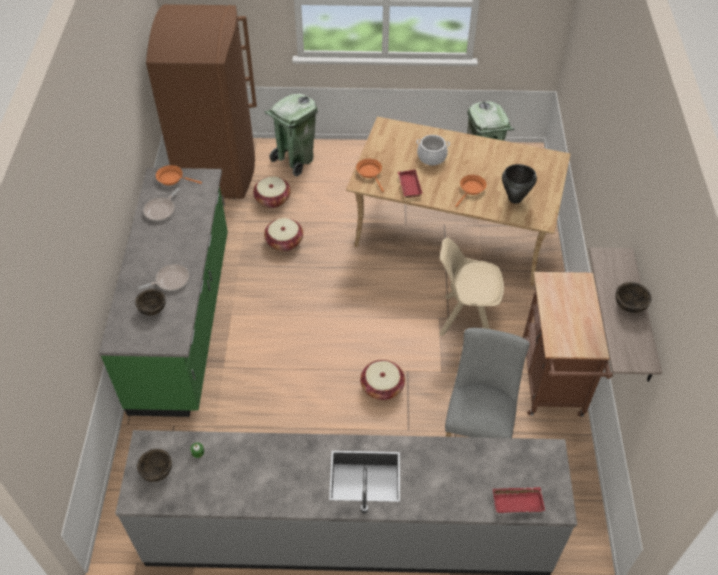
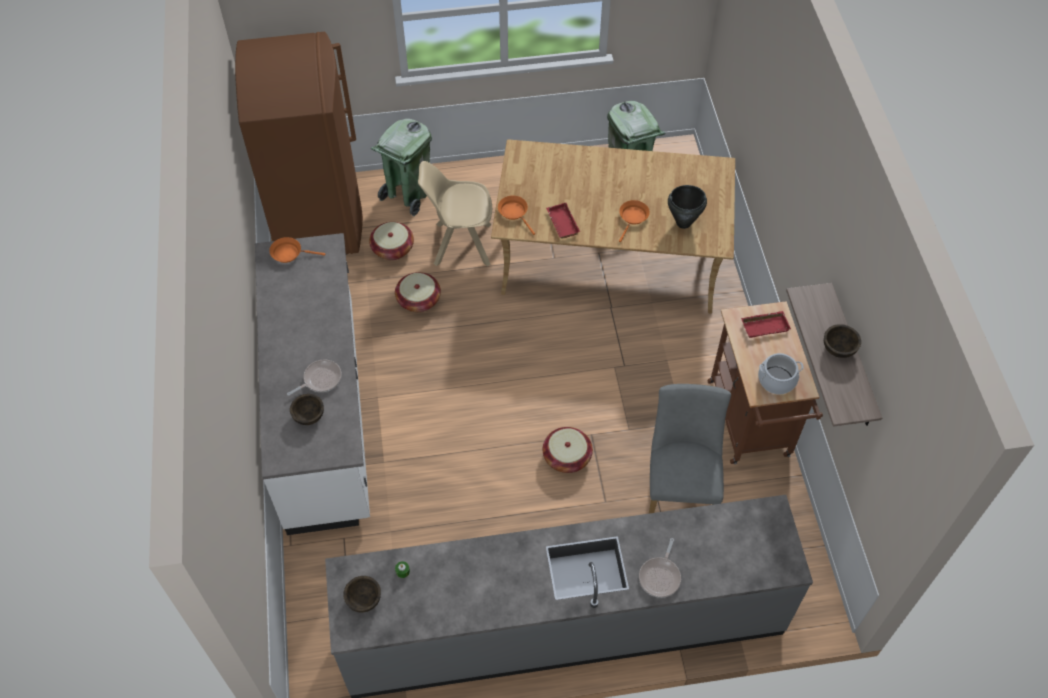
camera: 10 degrees left, 5 degrees up
green counter [99,168,228,417] -> white counter [255,233,370,535]
frying pan [143,188,180,221] -> frying pan moved to [639,538,681,598]
cooking pot [416,135,450,165] -> cooking pot moved to [758,353,804,395]
beige chair [439,238,504,336] -> beige chair moved to [418,161,492,266]
red tray [493,487,545,513] -> red tray moved to [741,311,791,338]

